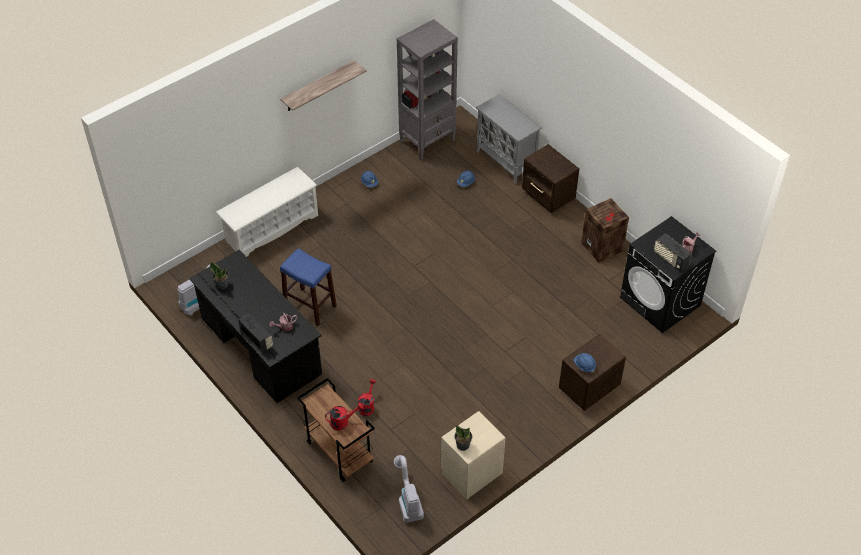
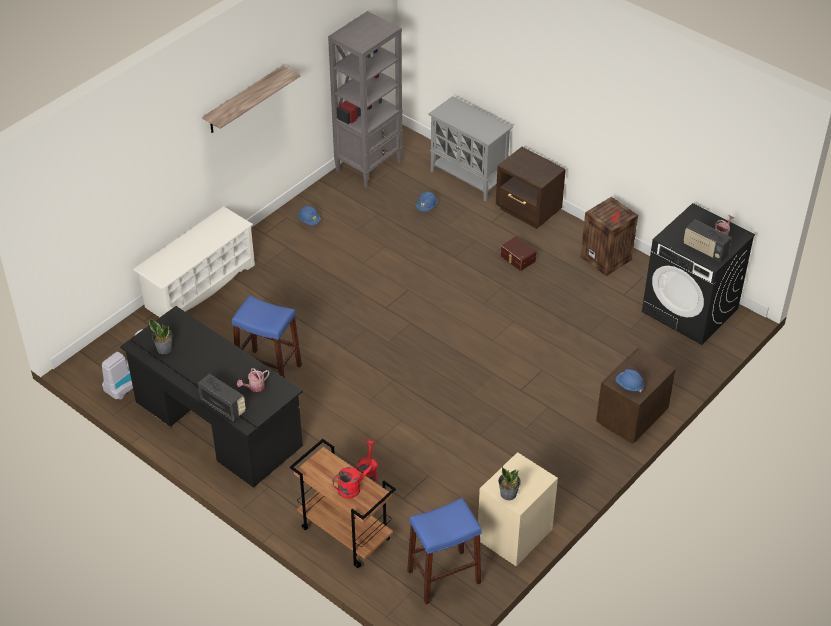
camera: 10 degrees left, 5 degrees down
vacuum cleaner [394,455,424,523] -> blue stool [407,498,482,604]
none -> brown storage box [500,237,537,271]

